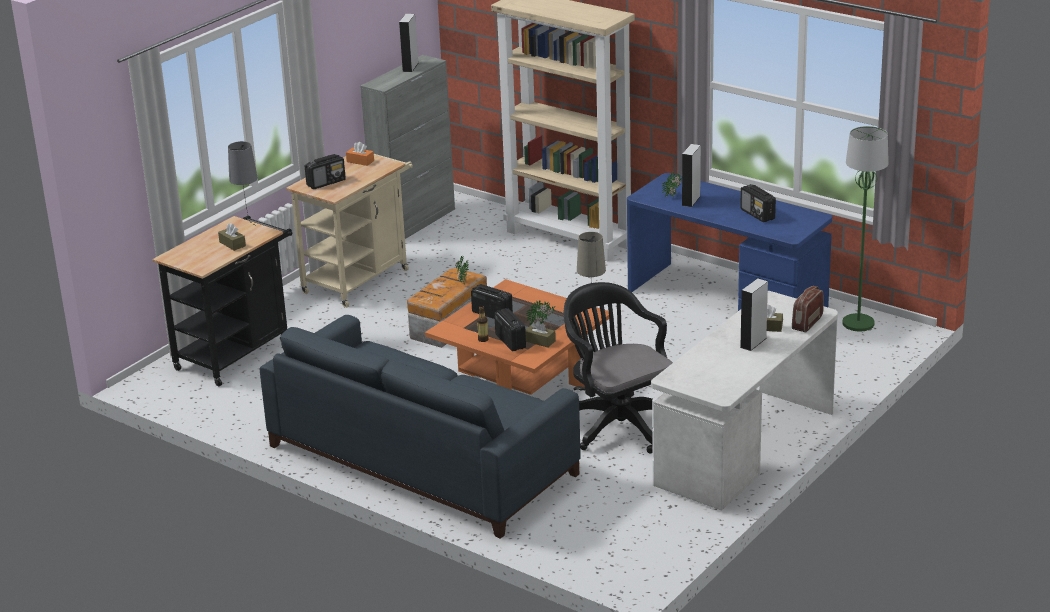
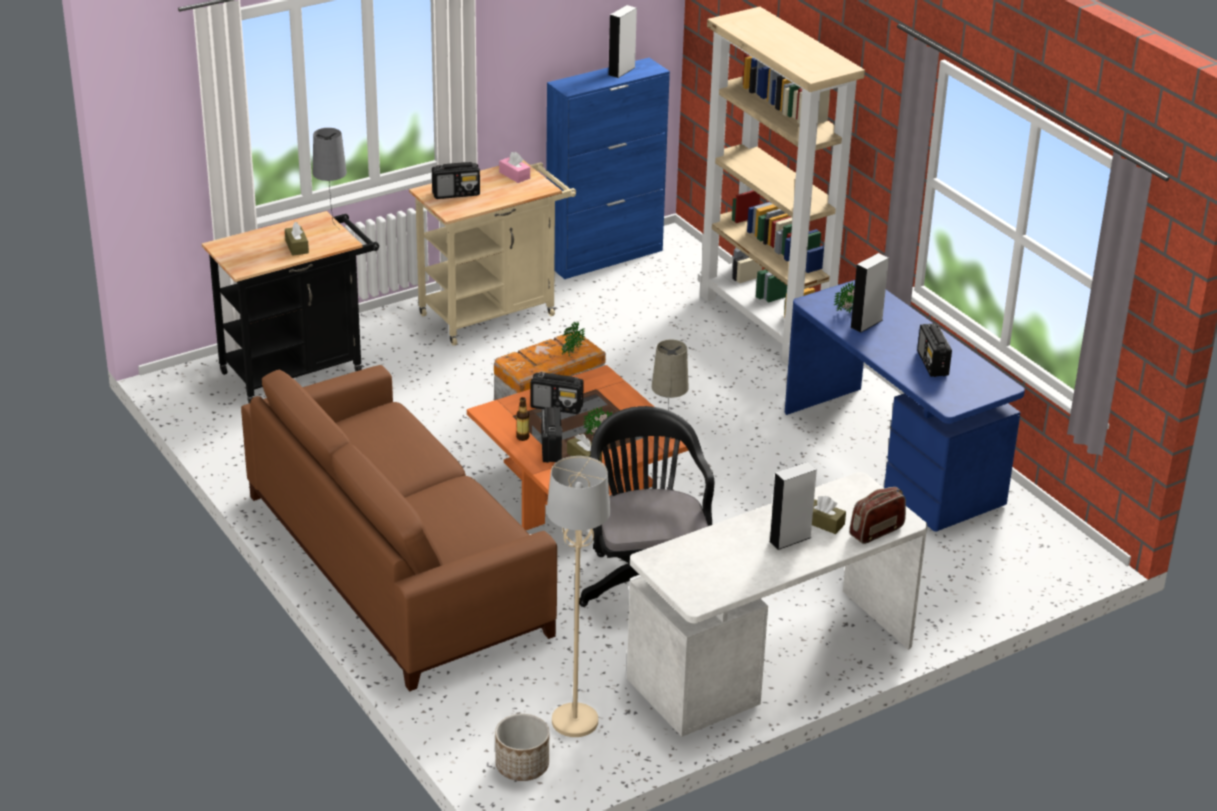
camera: 20 degrees right, 5 degrees up
blue sofa [260,315,581,539] -> brown sofa [241,365,557,691]
orange tissue box [346,142,374,166] -> pink tissue box [499,152,530,183]
grey cabinet [360,55,455,239] -> blue cabinet [546,58,670,279]
radio [471,284,513,319] -> radio turned 135 degrees clockwise [531,372,584,414]
green floor lamp [843,126,889,331] -> none
none -> planter [495,714,549,781]
none -> beige floor lamp [547,456,611,737]

